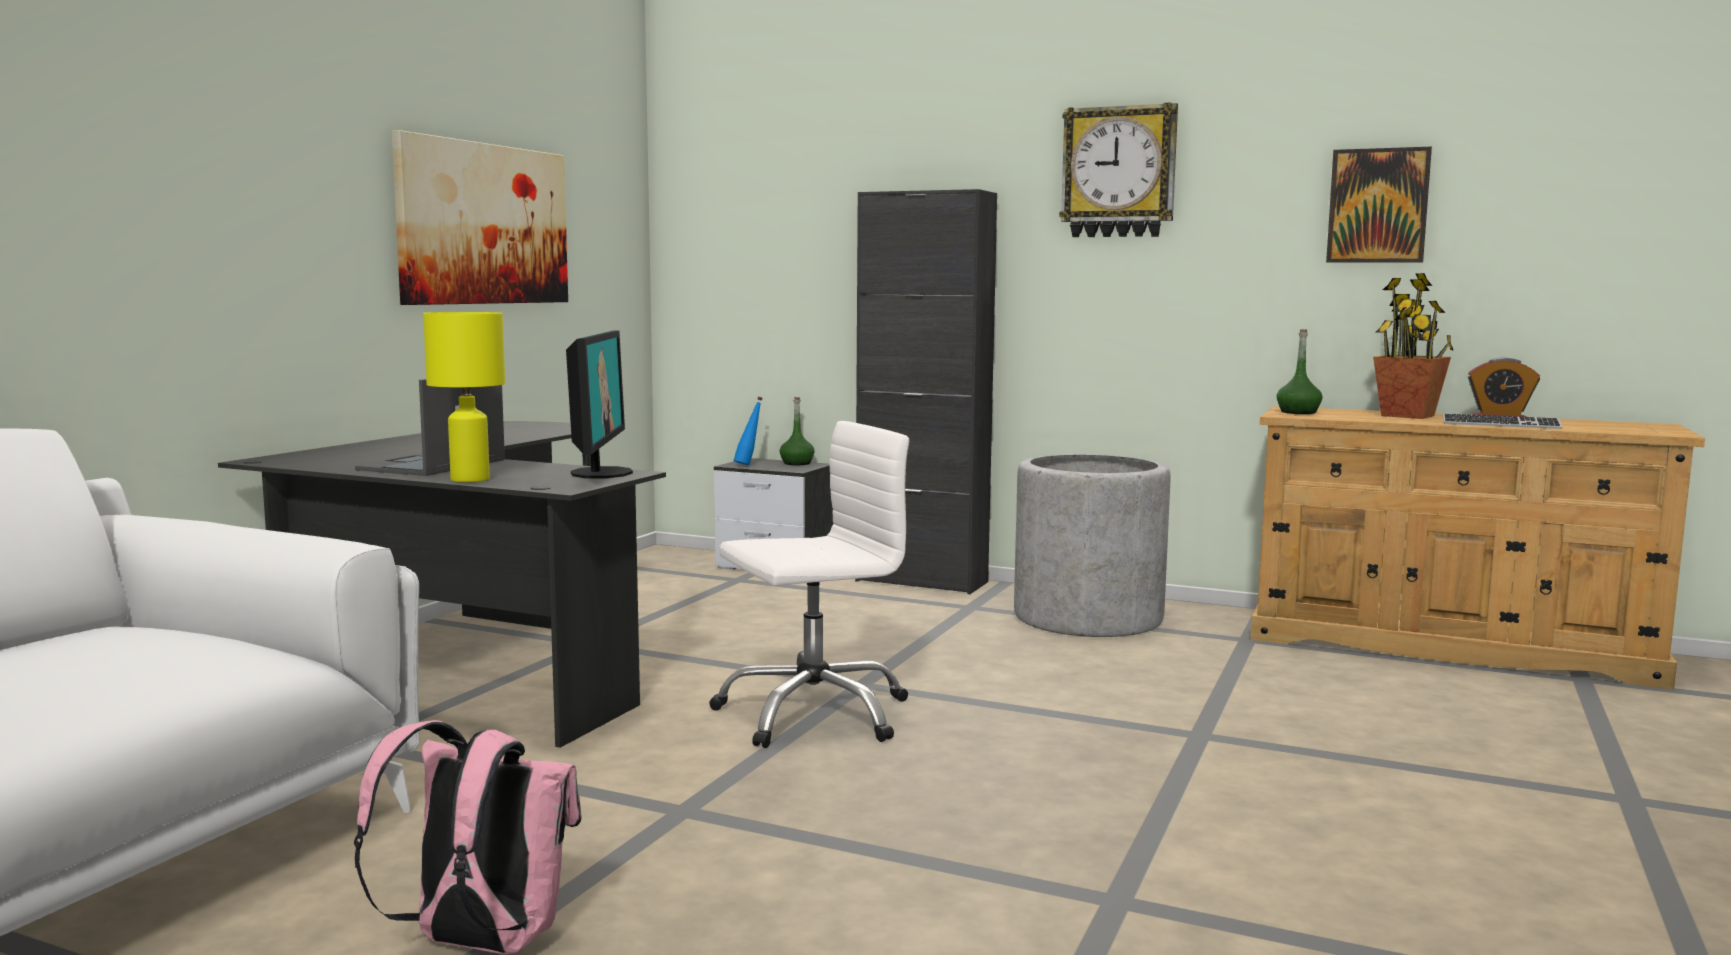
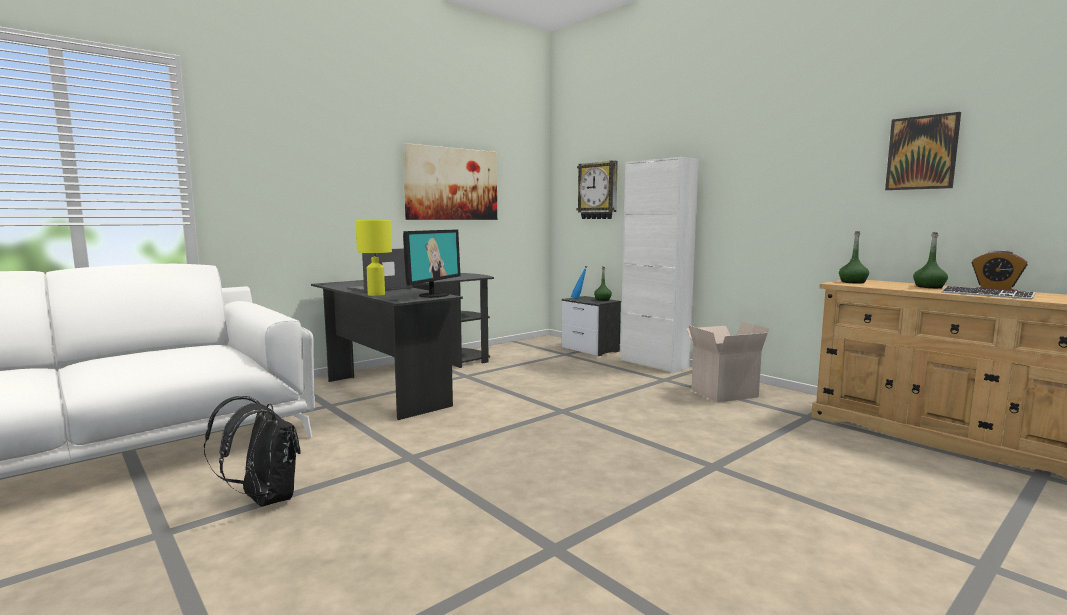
camera: 25 degrees right, 0 degrees up
pink backpack [354,720,582,954] -> black backpack [204,396,300,507]
white office chair [709,421,909,748] -> none
black cabinet [855,189,997,594] -> white cabinet [620,157,699,373]
grey planter [1014,454,1171,637] -> cardboard box [686,321,769,402]
wall clock [1059,103,1178,237] -> wall clock moved to [577,161,618,219]
potted plant [1373,273,1454,419] -> green bottle [913,232,948,288]

